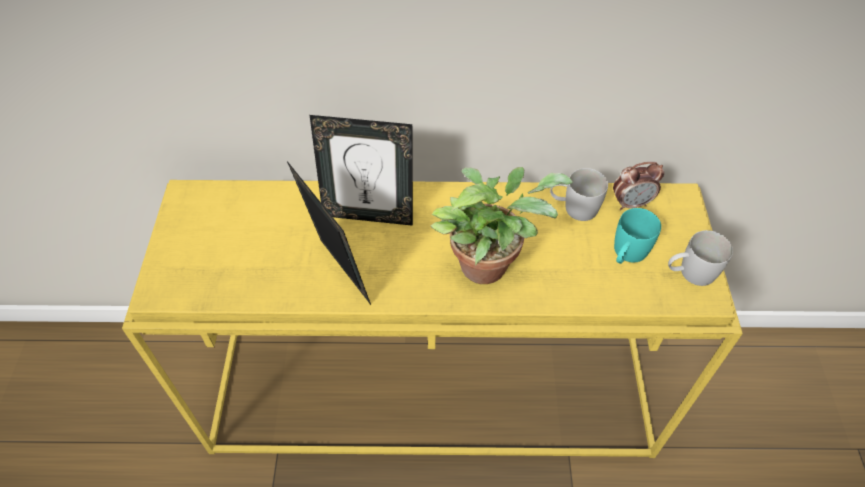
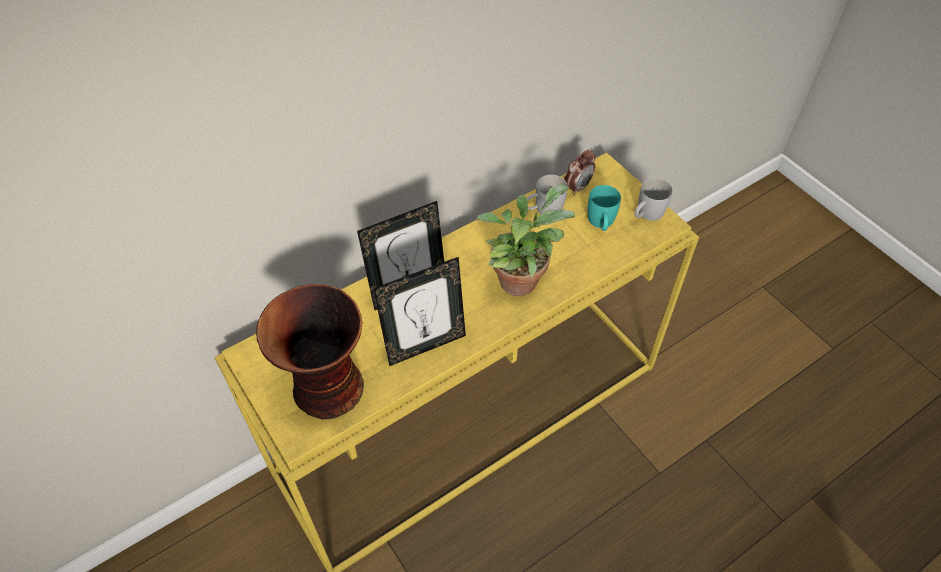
camera: 35 degrees left, 0 degrees up
picture frame [287,161,371,305] -> picture frame turned 135 degrees clockwise [373,257,466,366]
none -> vase [256,284,364,419]

